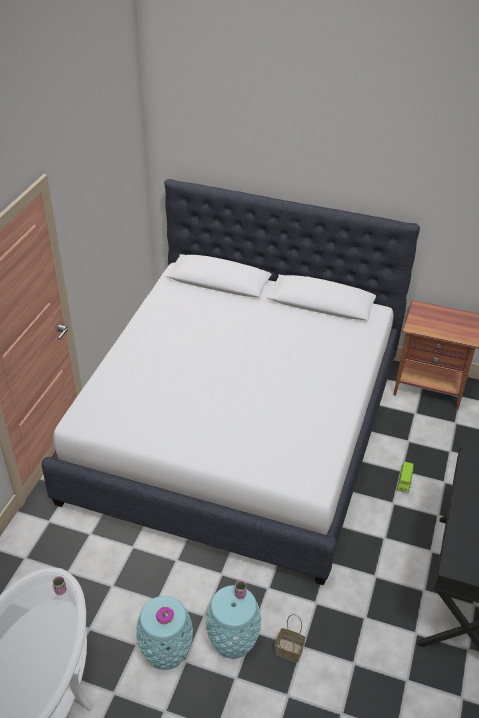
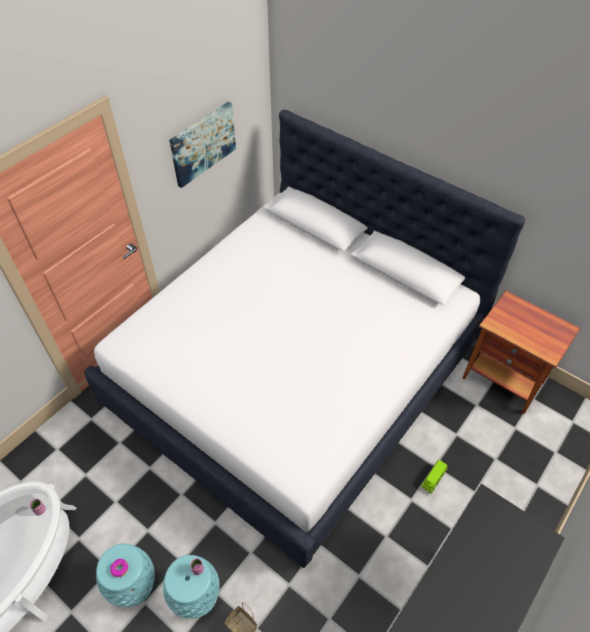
camera: 20 degrees right, 10 degrees up
none -> picture [169,101,236,188]

